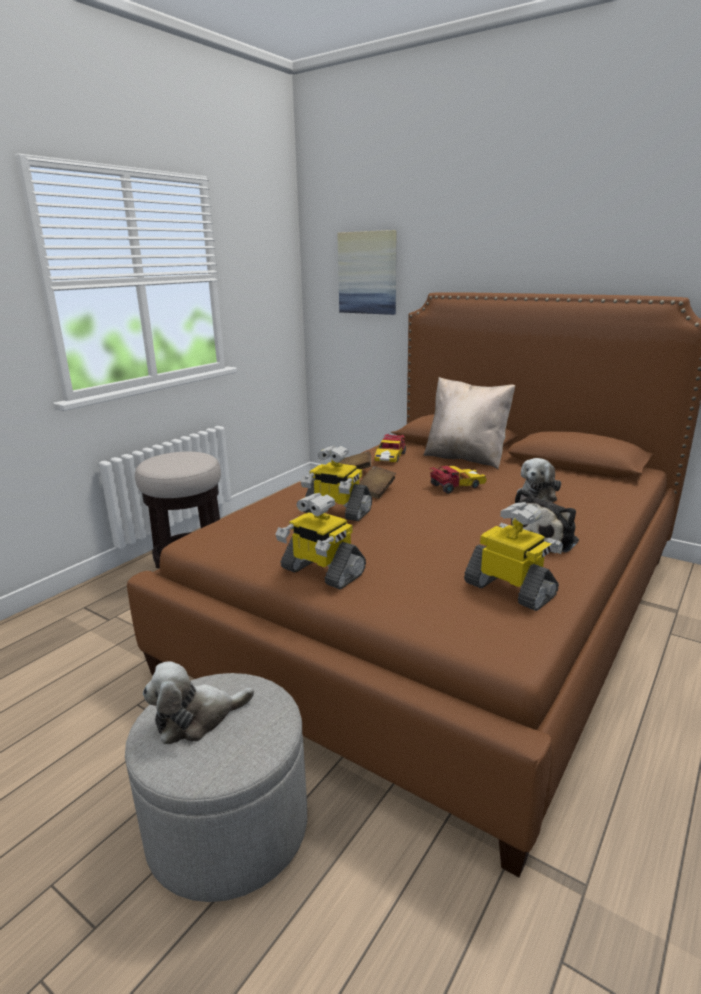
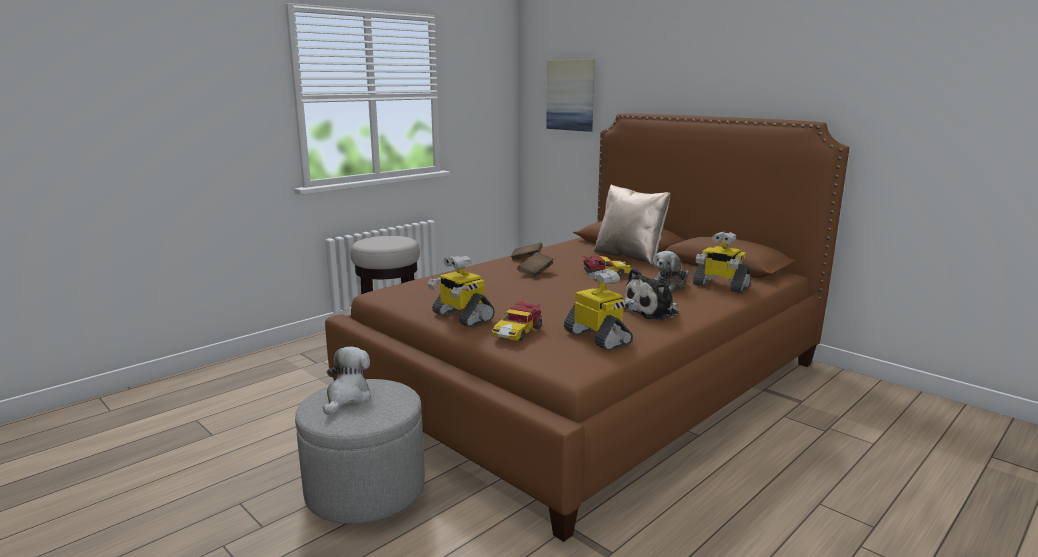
camera: 10 degrees right, 5 degrees down
plush toy [143,662,254,744] -> plush toy turned 120 degrees clockwise [323,347,371,415]
toy robot [301,445,372,521] -> toy robot moved to [693,231,751,293]
toy car [374,434,406,462] -> toy car moved to [492,301,542,341]

